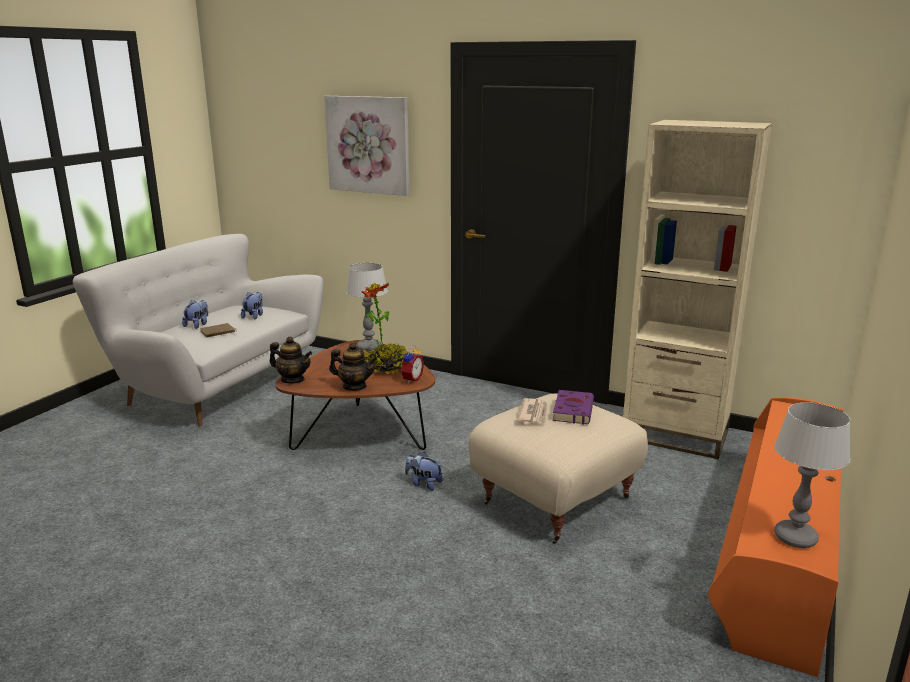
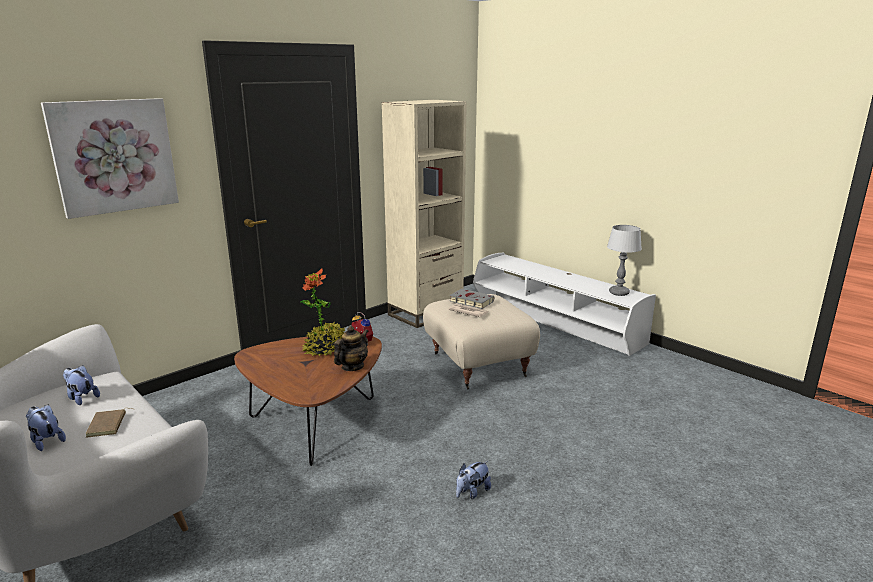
camera: 70 degrees left, 0 degrees up
teapot [270,337,312,384] -> none
table lamp [346,263,388,352] -> none
plush toy [405,452,443,491] -> plush toy moved to [456,461,491,499]
purple book [553,390,594,424] -> grey book [450,289,494,309]
orange tv stand [708,397,843,677] -> white tv stand [473,253,656,356]

